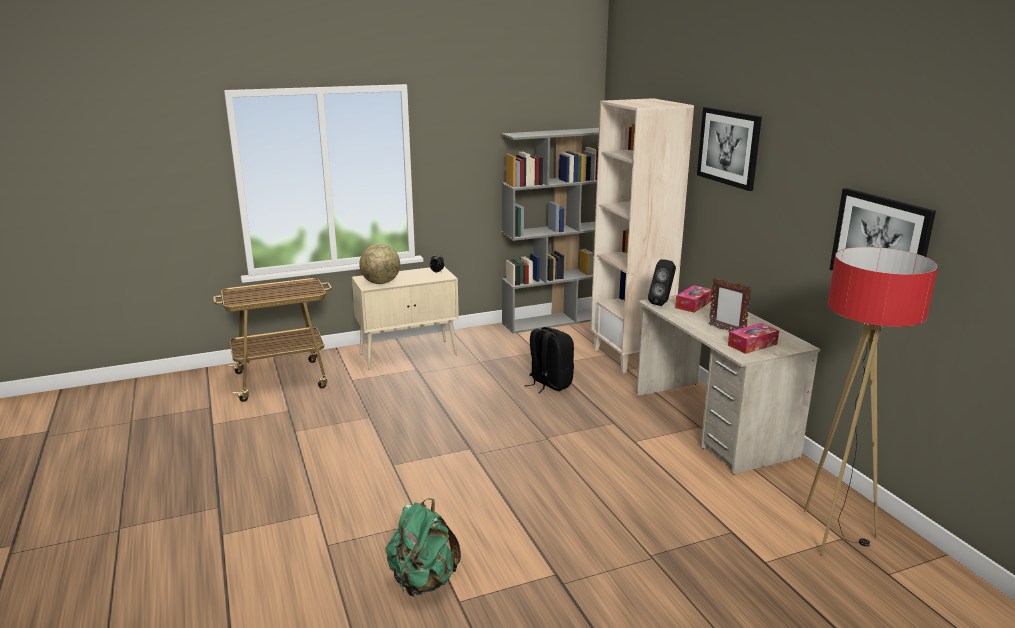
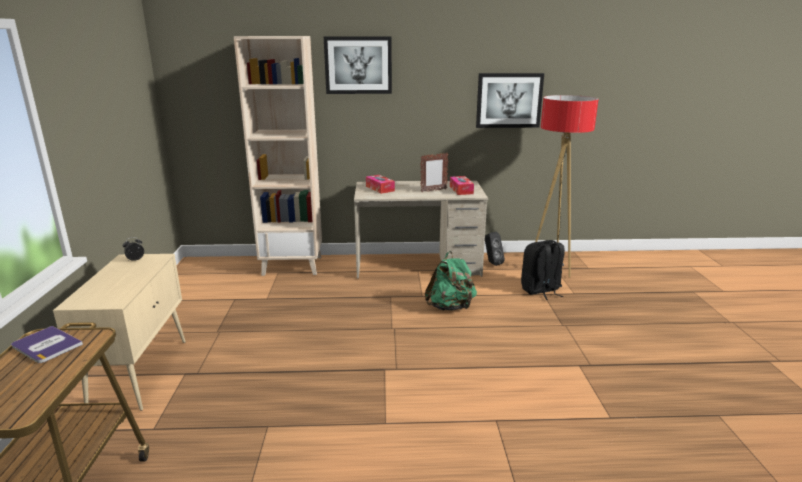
camera: 70 degrees left, 0 degrees up
globe [359,244,400,284] -> none
green backpack [385,498,461,597] -> green backpack moved to [425,251,477,311]
grey bookcase [501,128,599,334] -> none
black backpack [525,327,574,394] -> black backpack moved to [521,240,565,300]
black speaker [648,259,676,306] -> black speaker moved to [485,232,505,266]
none -> book [11,326,83,363]

